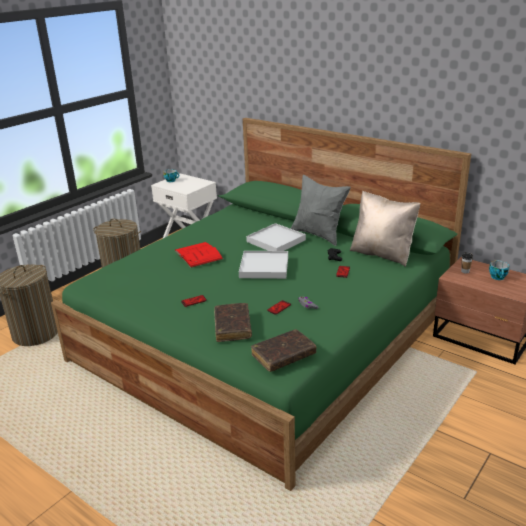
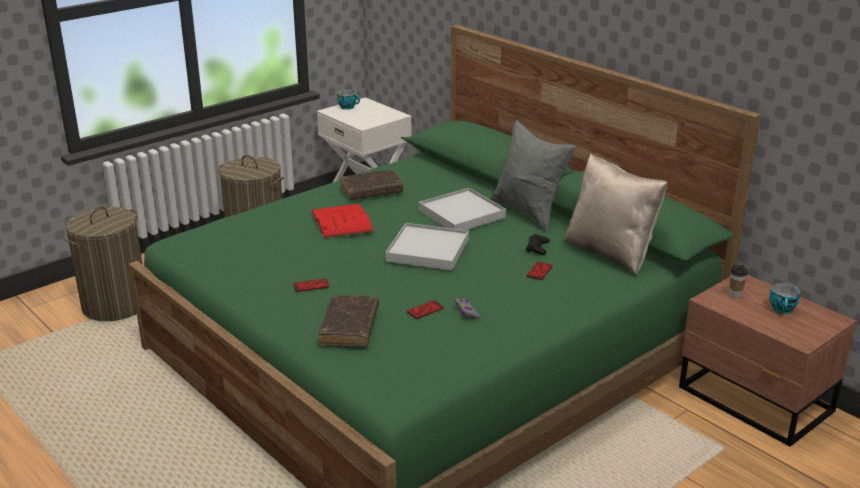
camera: 10 degrees right, 0 degrees up
brown book [251,329,317,372] -> brown book moved to [340,170,403,200]

